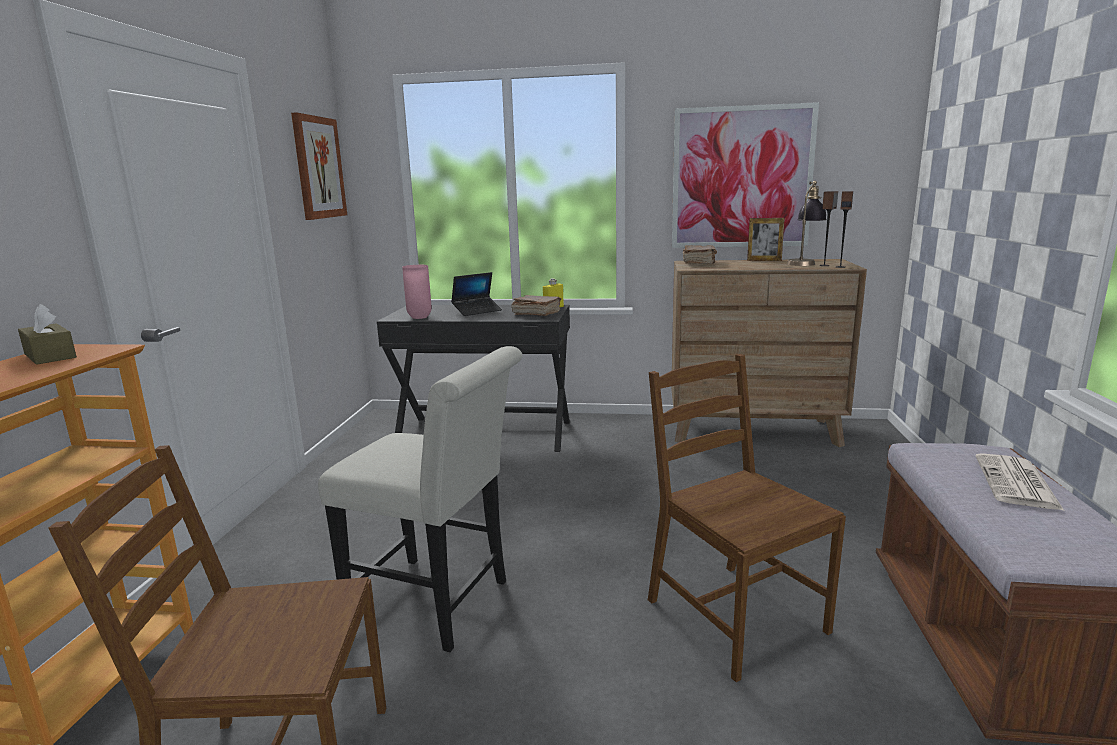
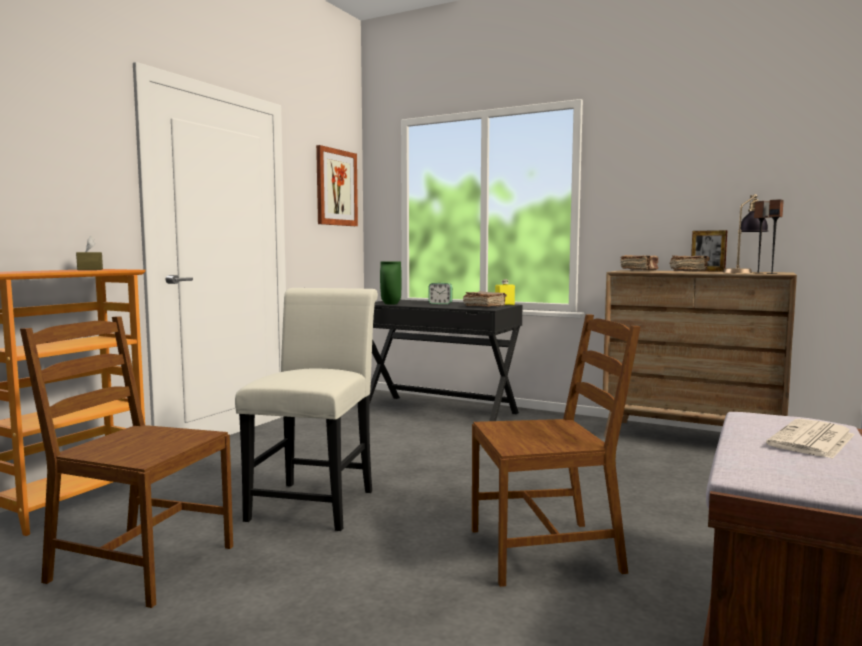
camera: 20 degrees right, 10 degrees down
white chair [318,346,523,652] -> white chair turned 120 degrees counterclockwise [235,288,378,531]
pink vase [402,265,432,319] -> green vase [380,261,402,305]
laptop [451,272,502,316] -> alarm clock [429,283,452,304]
brown chair [648,354,846,682] -> brown chair turned 90 degrees clockwise [472,315,641,587]
picture [672,102,819,248] -> none
none -> brown book [669,255,710,271]

